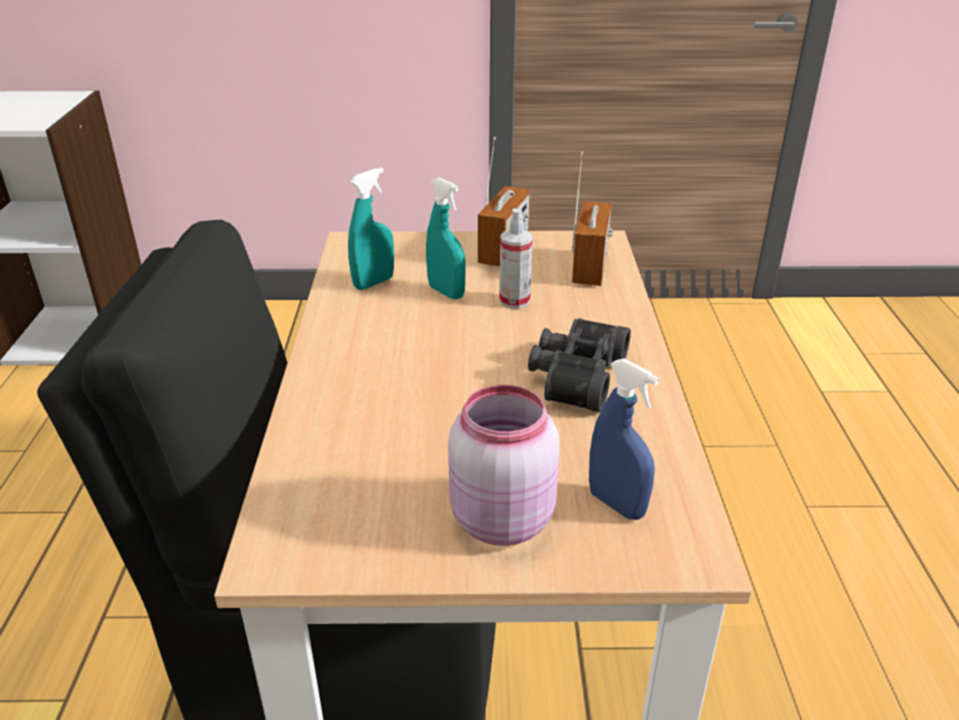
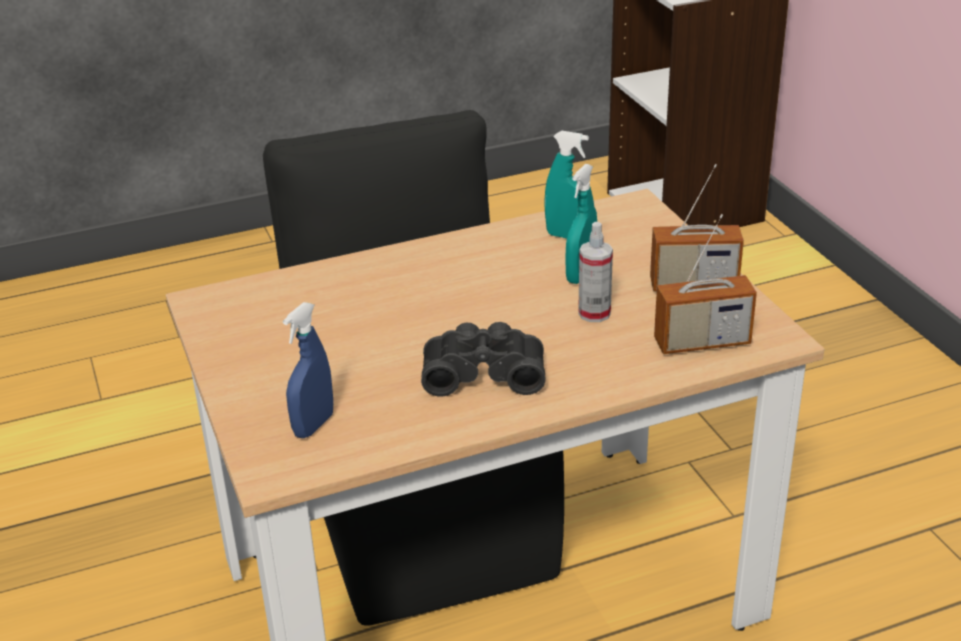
camera: 70 degrees right, 0 degrees up
pink jar [448,385,560,546] -> none

